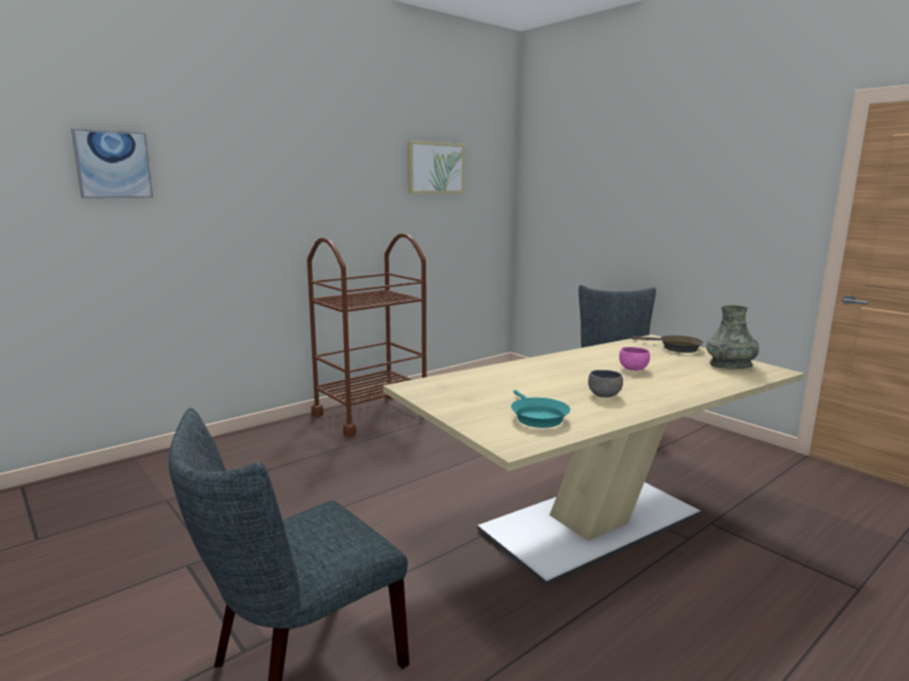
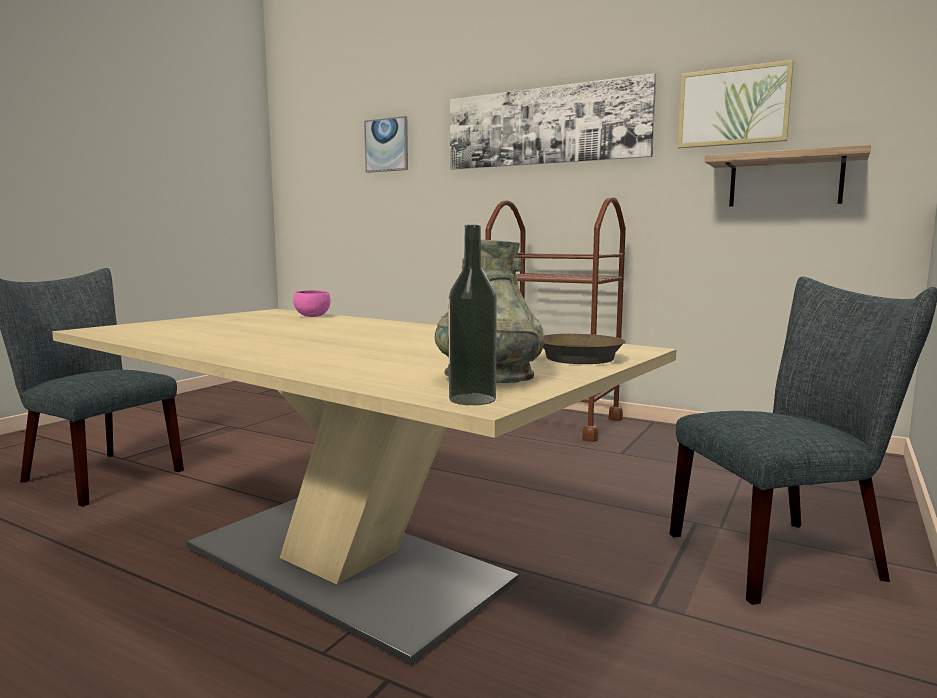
camera: 70 degrees right, 5 degrees down
turquoise frying pan [511,390,570,428] -> none
grey bowl [588,370,623,398] -> none
pink bowl [619,347,650,371] -> pink bowl moved to [293,290,331,317]
none -> bottle [448,225,497,405]
none -> picture [450,73,656,170]
none -> shelf [705,145,871,207]

